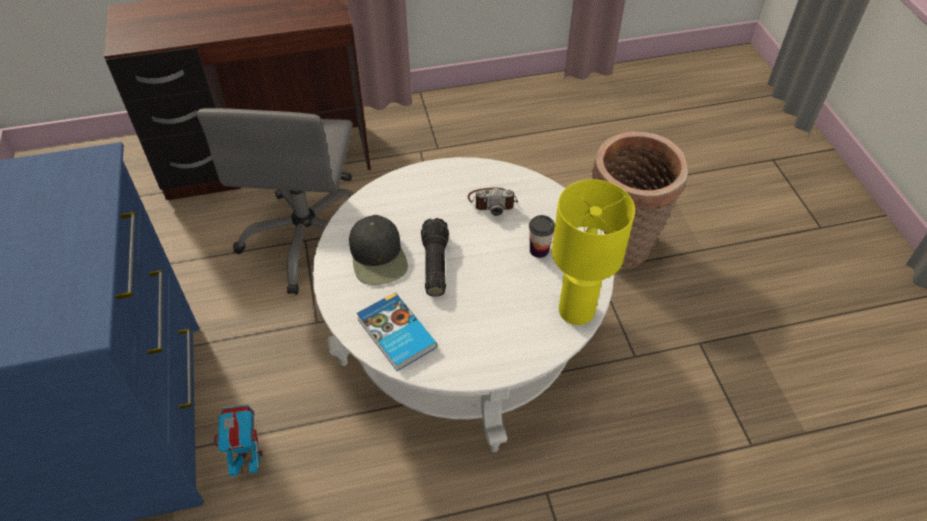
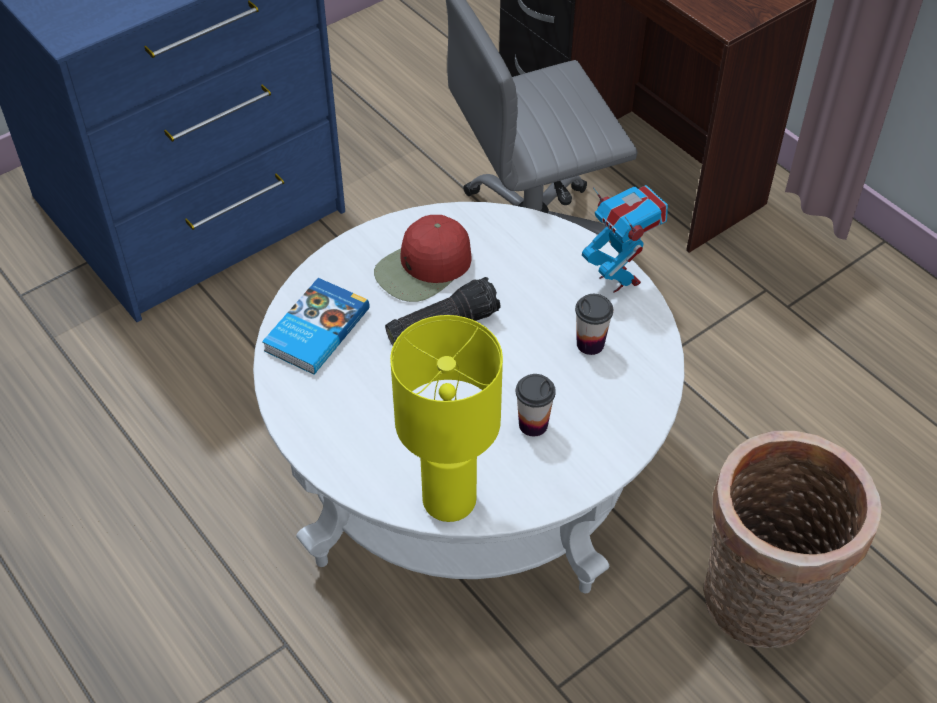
camera: 65 degrees right, 0 degrees up
toy robot [210,404,263,476] -> toy robot moved to [582,185,668,293]
black cap [349,215,408,285] -> red cap [374,215,471,302]
camera [468,188,518,216] -> cup [575,294,613,355]

